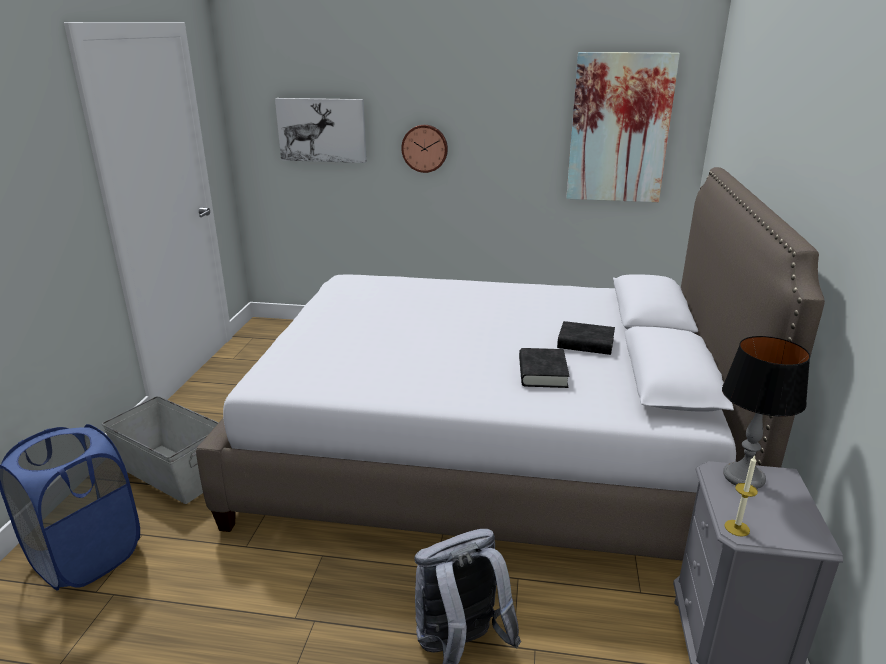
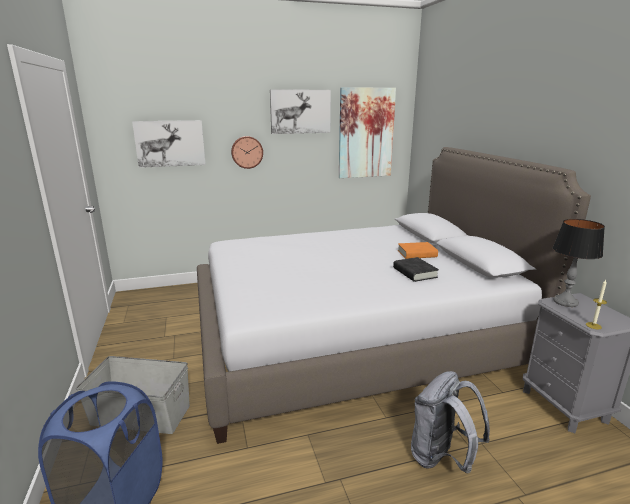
camera: 25 degrees left, 5 degrees down
black book [557,321,615,355] -> orange book [398,242,438,259]
none -> picture [270,89,331,134]

